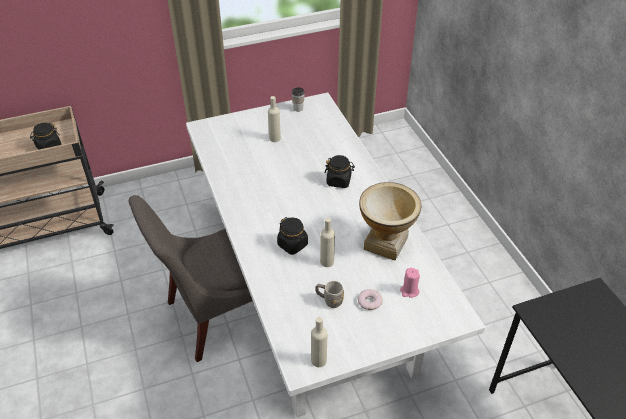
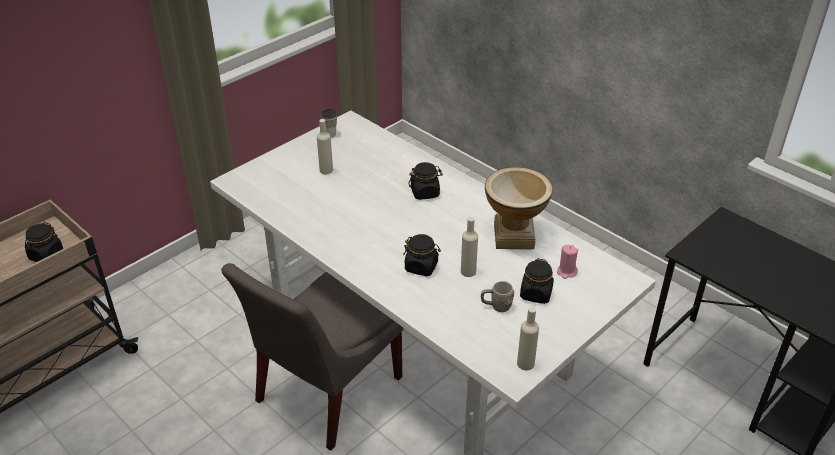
camera: 25 degrees left, 5 degrees down
donut [357,289,383,310] -> black jar [520,258,554,304]

